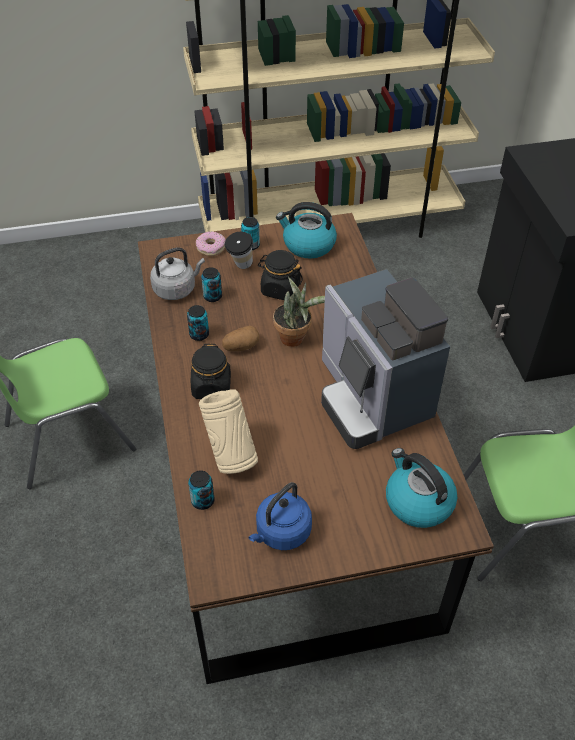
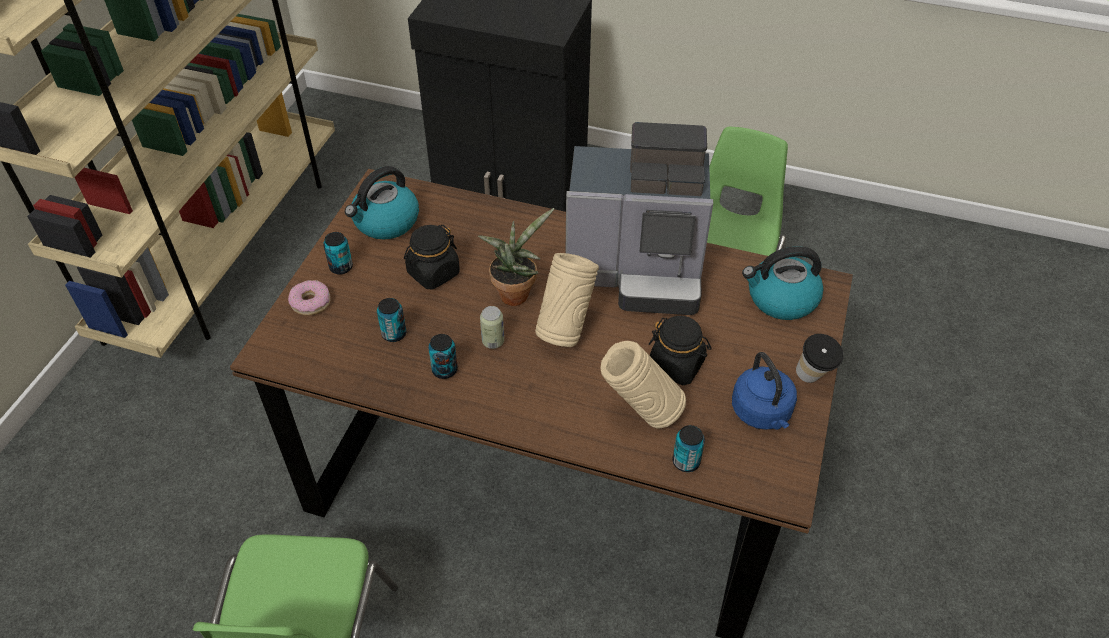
camera: 60 degrees left, 0 degrees up
grey kettle [150,247,205,300] -> none
black jar [191,344,231,399] -> black jar moved to [649,316,712,385]
potato [222,326,259,351] -> can [480,306,504,349]
cup [225,232,253,269] -> cup moved to [796,334,844,383]
none -> beige vase [535,253,599,347]

